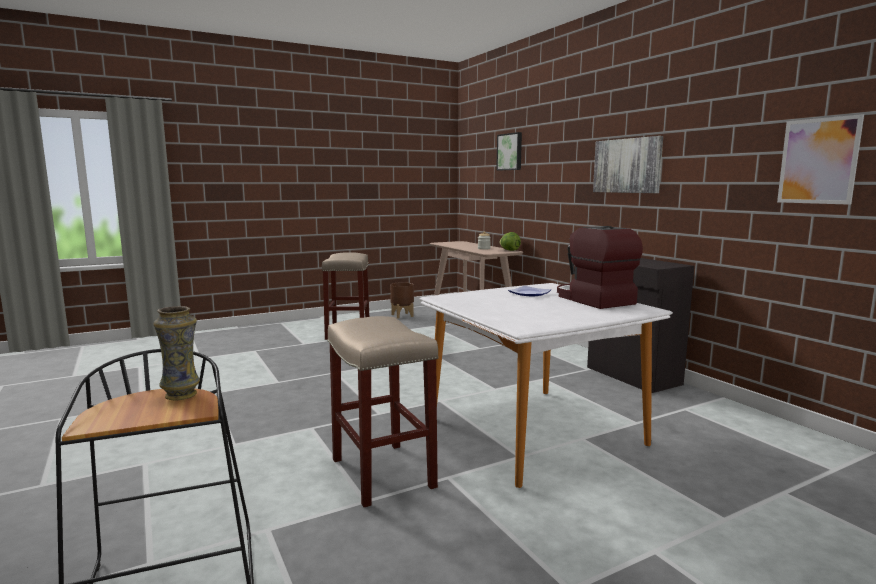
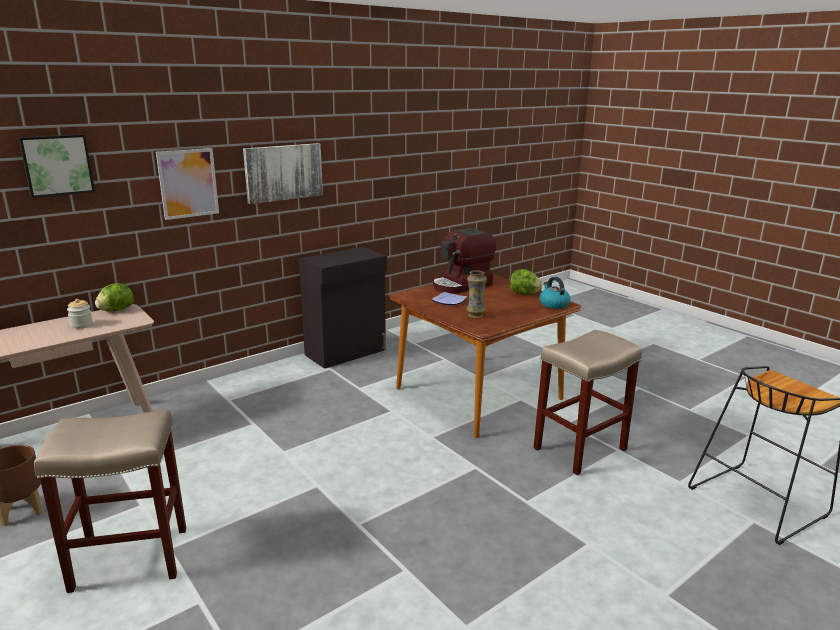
camera: 100 degrees left, 10 degrees up
vase [154,306,200,401] -> vase moved to [467,270,487,318]
white dining table [420,283,673,488] -> brown dining table [389,275,582,438]
picture [777,114,864,205] -> picture moved to [156,148,219,220]
none -> lettuce [510,269,543,295]
none -> kettle [539,277,570,309]

